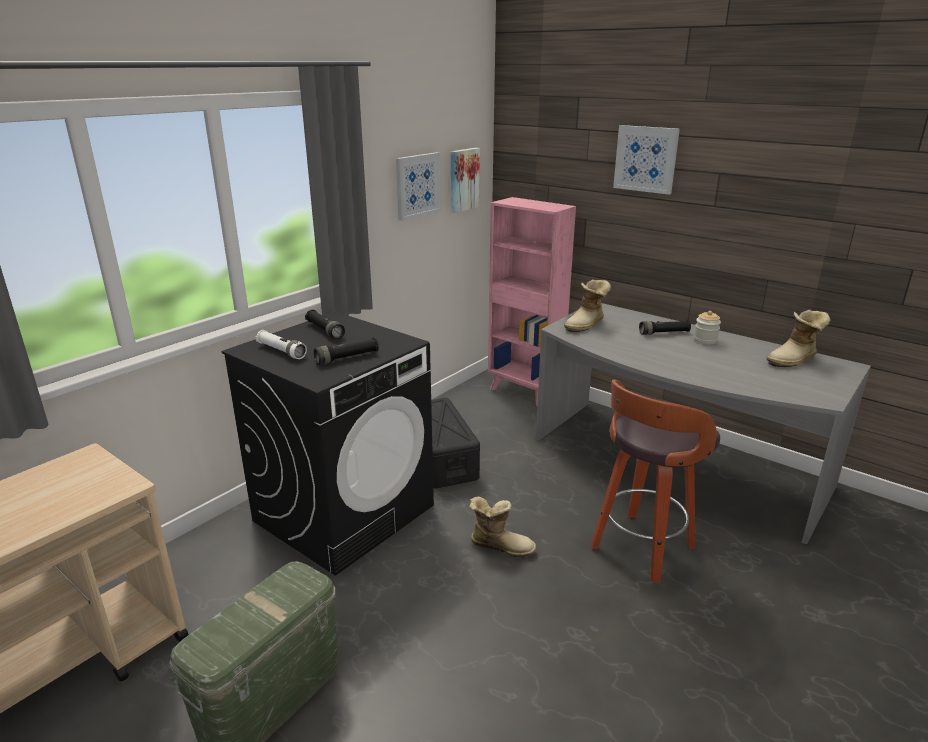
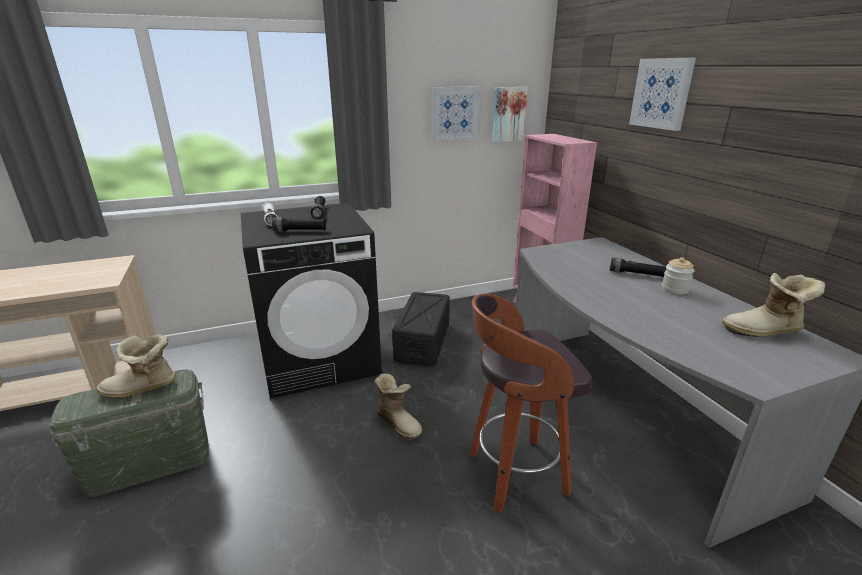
camera: 30 degrees right, 0 degrees up
boot [564,279,611,332] -> boot moved to [97,334,176,399]

